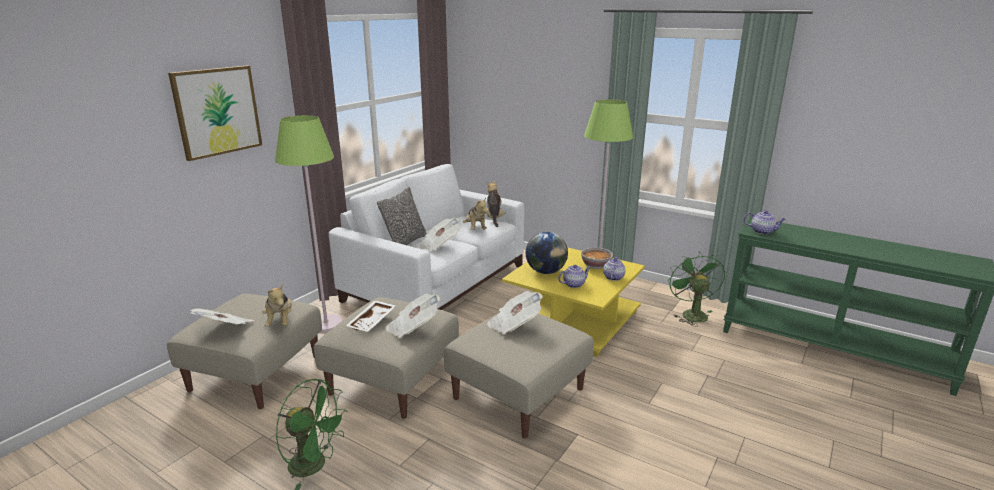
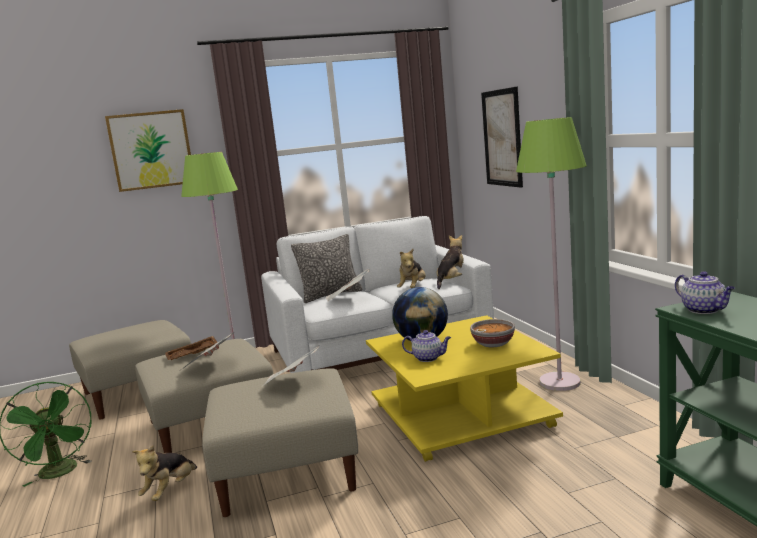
camera: 40 degrees right, 10 degrees down
newspaper [190,308,254,324] -> none
plush toy [262,284,292,327] -> plush toy moved to [132,445,197,501]
white tray [346,300,396,332] -> brown tray [165,336,217,360]
teapot [603,257,626,281] -> none
green fan [668,251,725,327] -> none
none -> picture [481,87,523,188]

